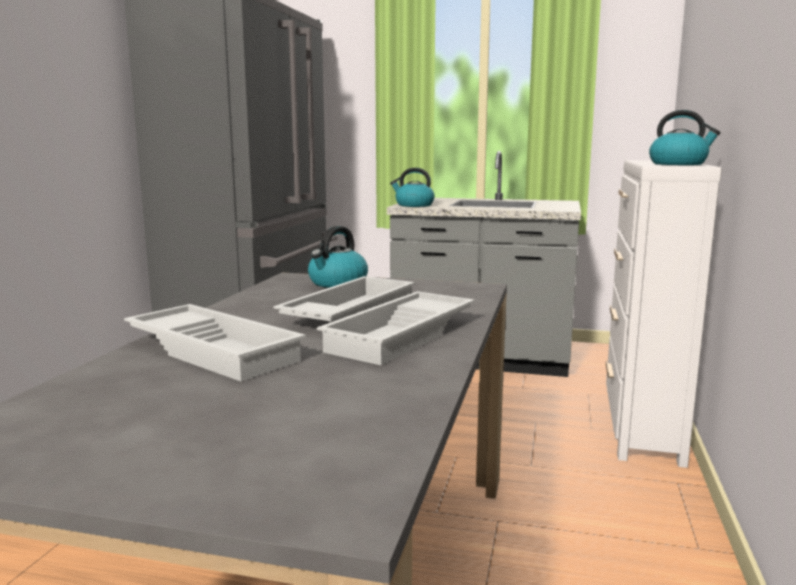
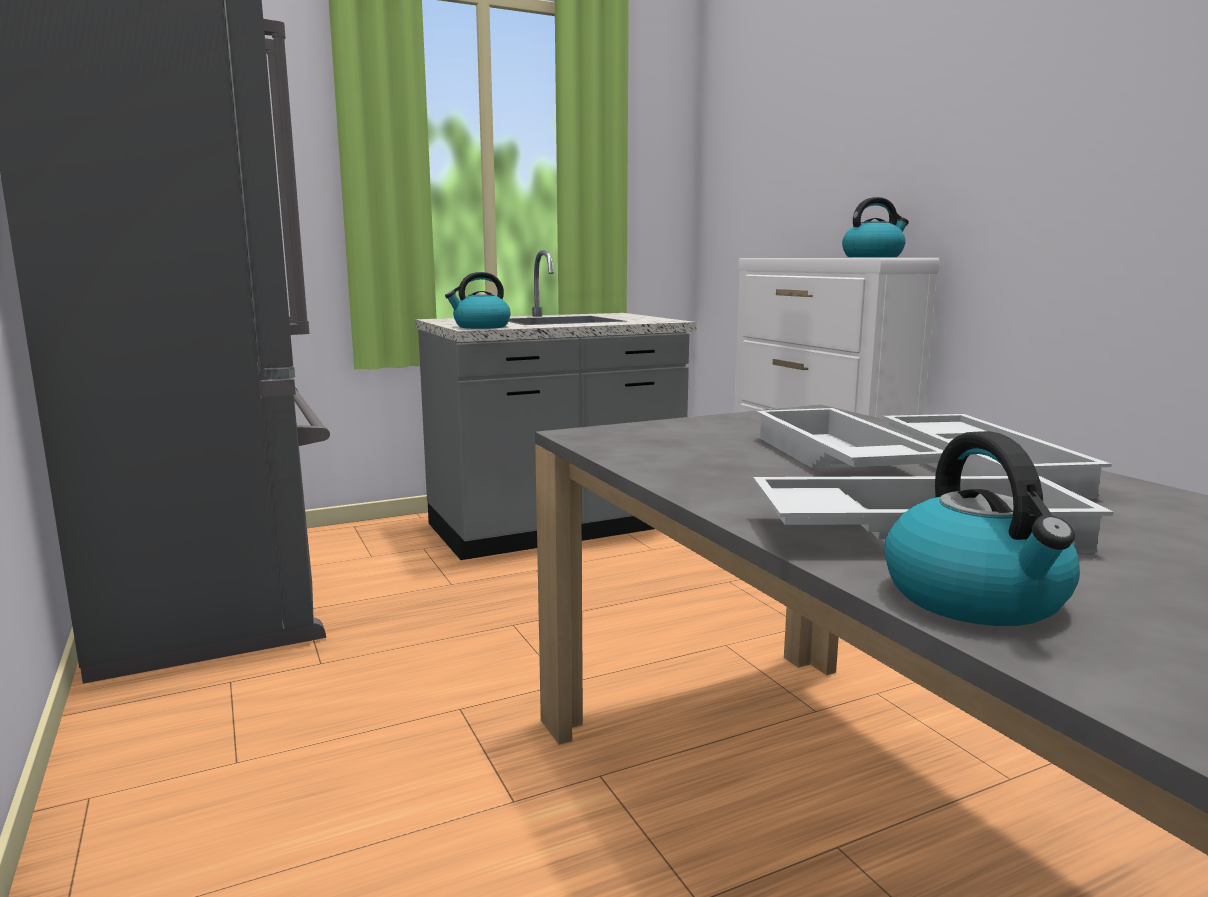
camera: 40 degrees left, 0 degrees up
kettle [308,226,368,288] -> kettle moved to [884,431,1080,626]

